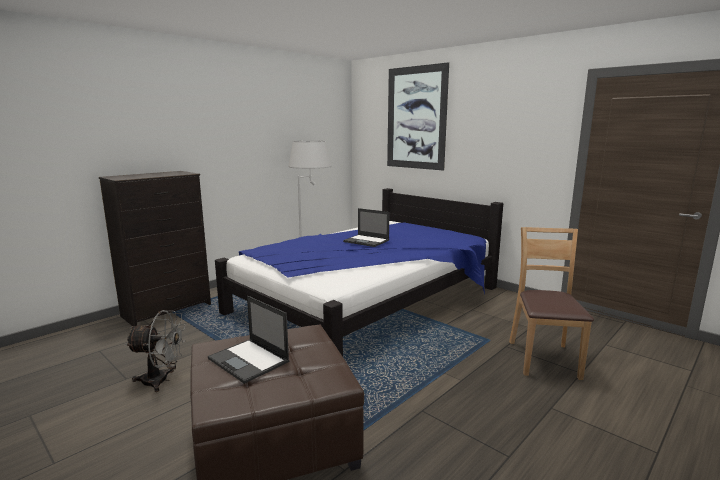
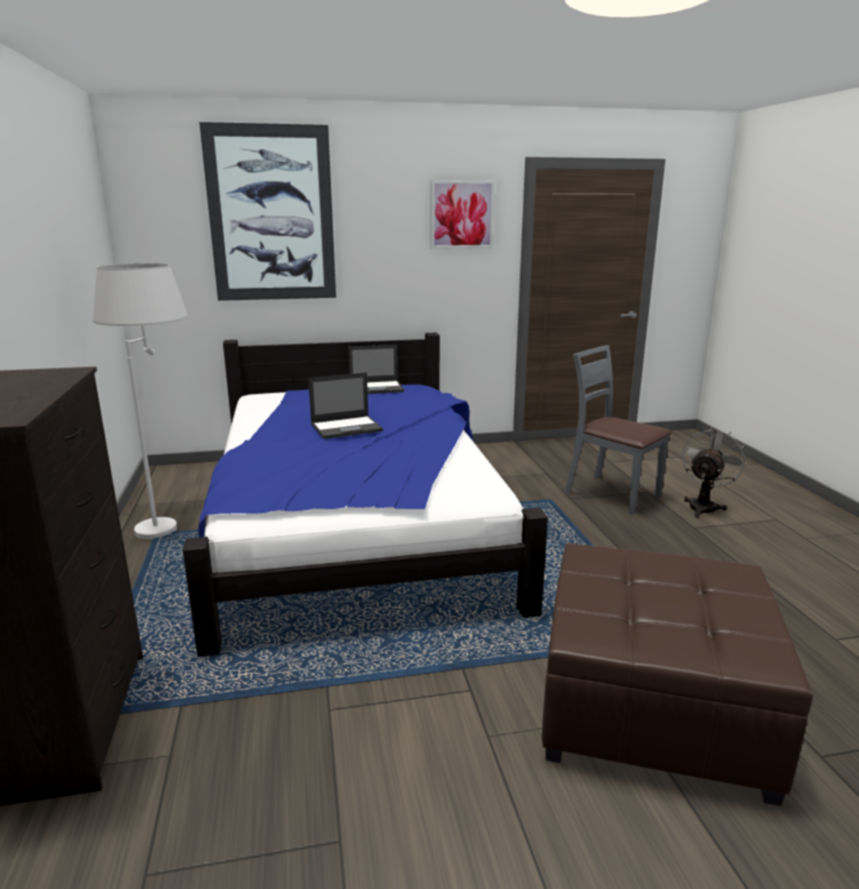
camera: 55 degrees left, 5 degrees up
grey fan [125,310,186,392] -> grey fan moved to [682,427,746,518]
laptop [208,296,289,384] -> laptop moved to [348,344,404,394]
brown chair [509,227,594,380] -> grey chair [564,345,672,515]
none -> picture [431,180,495,249]

